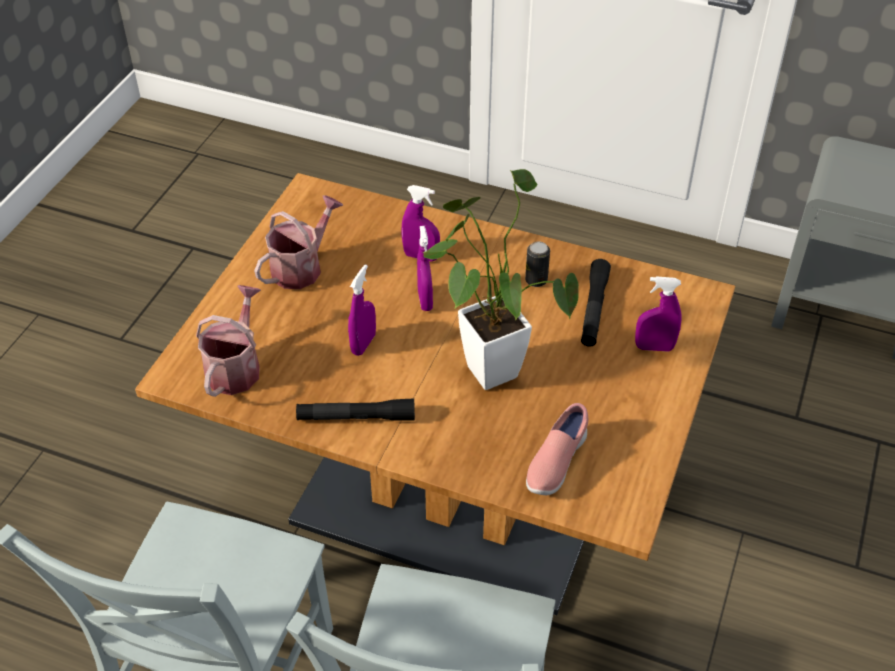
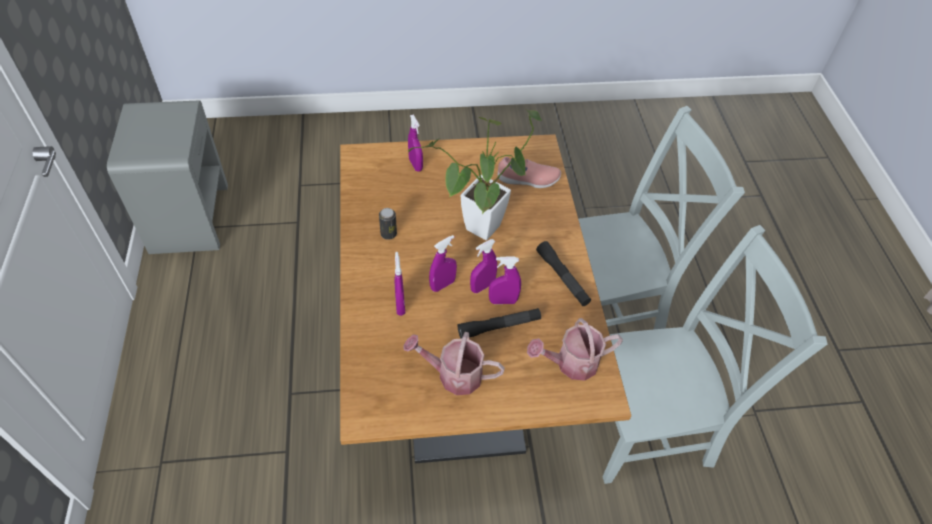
camera: 120 degrees left, 5 degrees up
black flashlight [581,259,611,347] -> black flashlight moved to [458,308,541,339]
none -> purple spray bottle [470,239,497,293]

